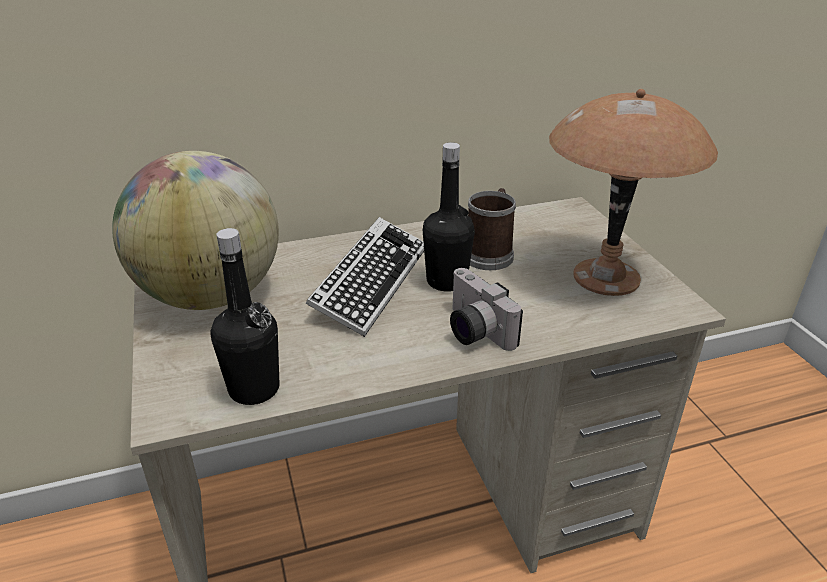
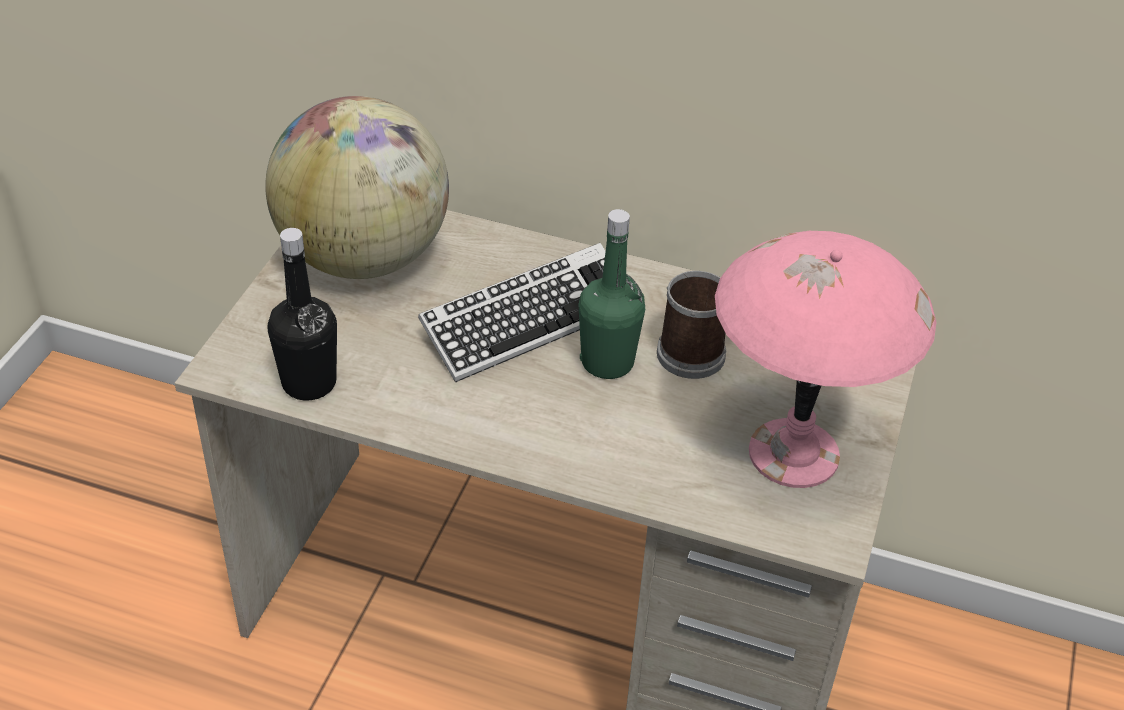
camera: 35 degrees right, 10 degrees up
black bottle [423,142,475,292] -> green bottle [579,209,645,379]
camera [450,268,523,351] -> none
brown table lamp [549,89,718,296] -> pink table lamp [715,231,937,488]

